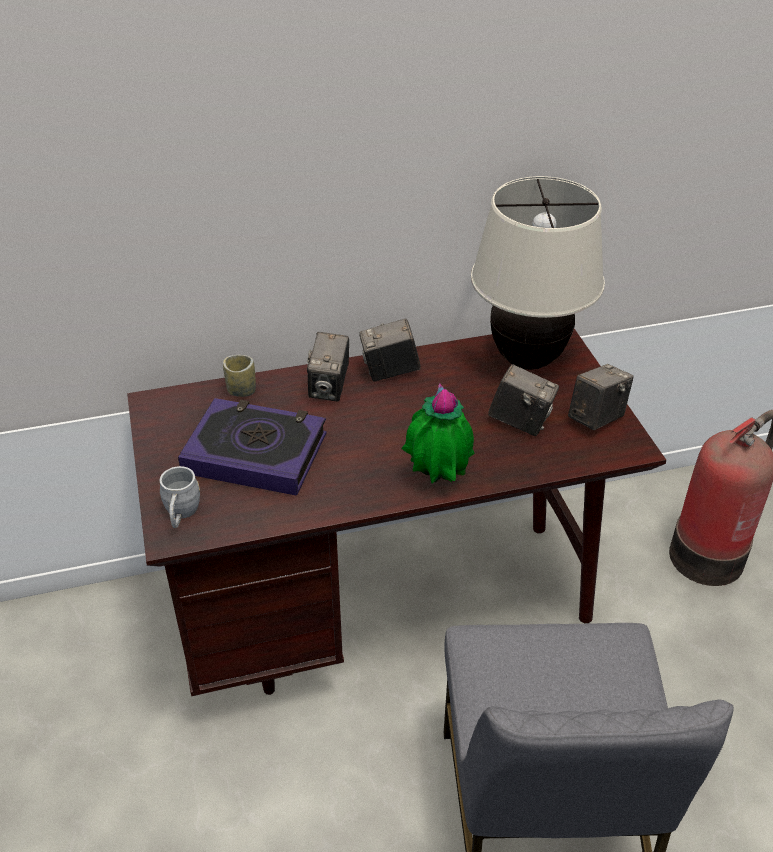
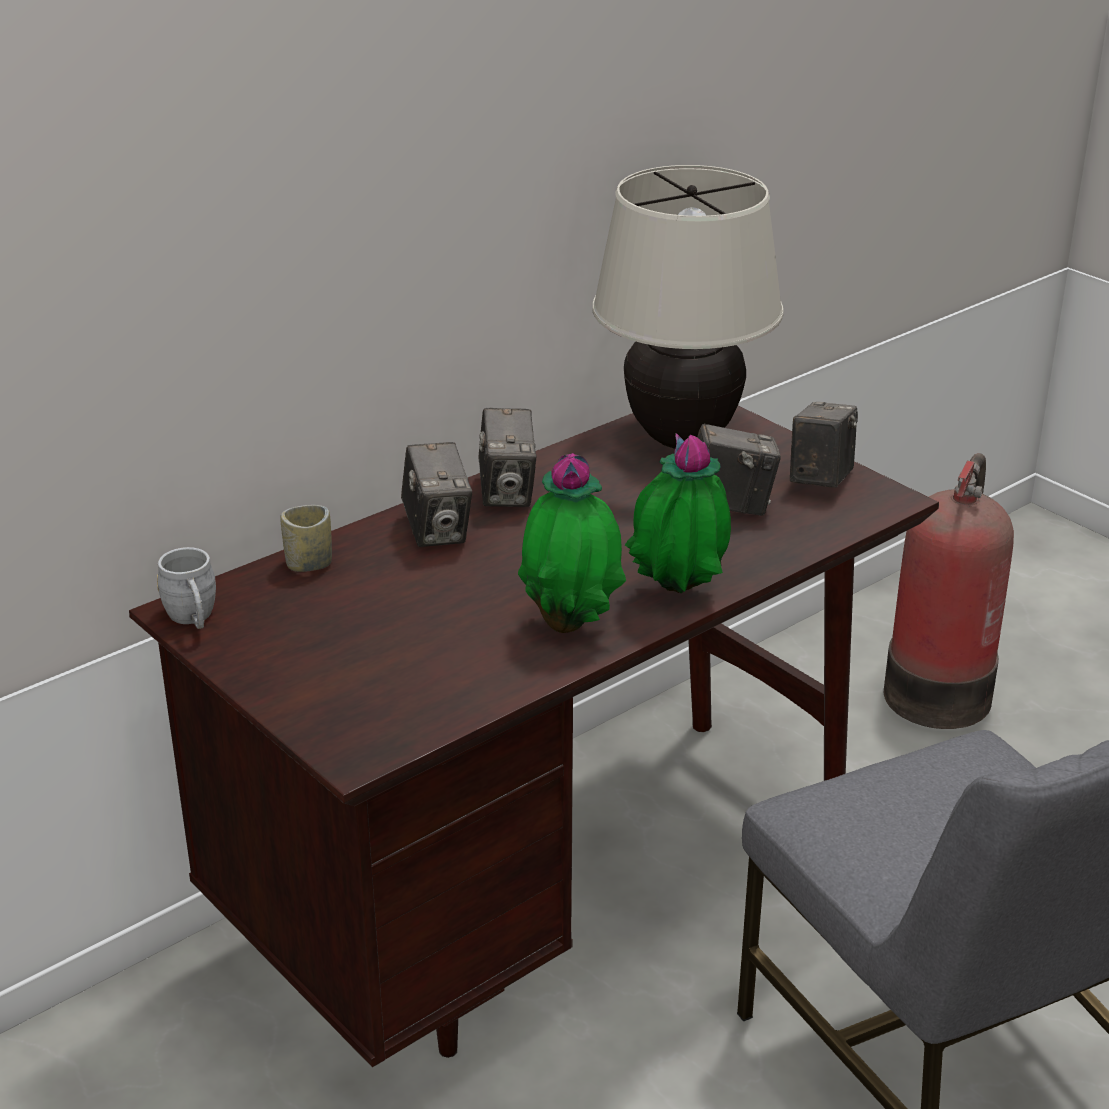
camera: 25 degrees left, 10 degrees down
grey mug [160,466,200,528] -> grey mug moved to [157,547,216,629]
book [178,398,327,496] -> none
camera [359,318,420,382] -> camera turned 60 degrees counterclockwise [478,408,537,507]
none -> potted plant [518,453,626,633]

